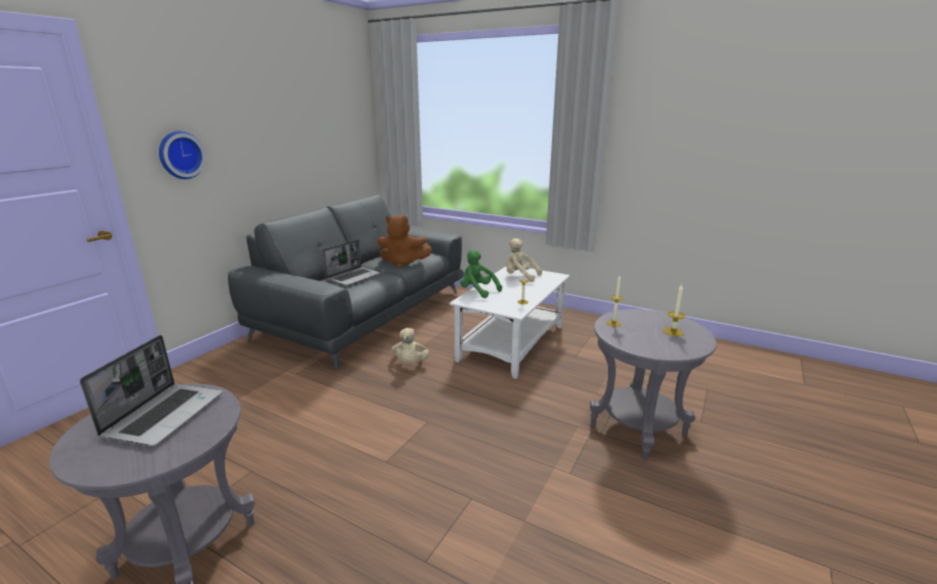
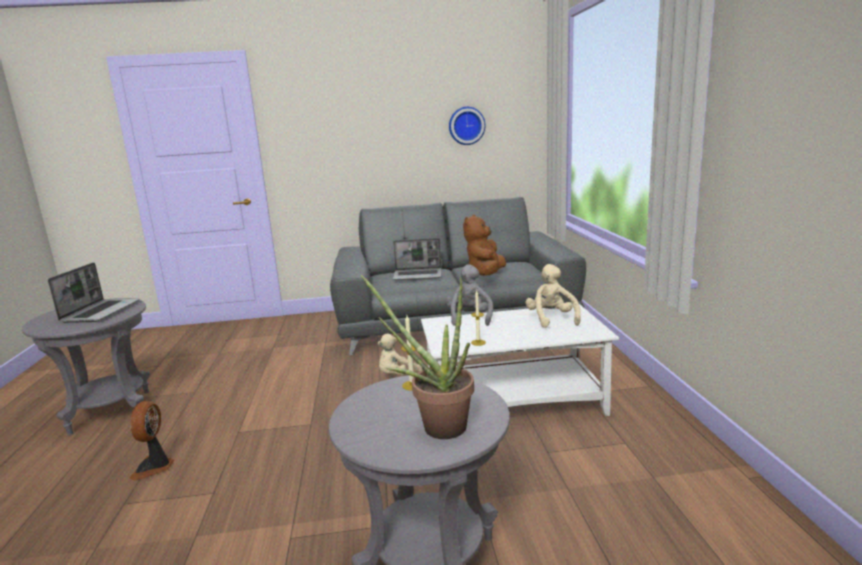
camera: 55 degrees right, 5 degrees down
laptop [80,335,223,447] -> laptop turned 60 degrees counterclockwise [48,262,140,323]
wall clock [159,131,206,179] -> wall clock moved to [449,107,485,145]
brown plush toy [377,215,432,268] -> brown plush toy turned 45 degrees clockwise [463,215,506,276]
green plush toy [460,250,502,298] -> grey plush toy [445,264,493,326]
candle [663,284,685,336] -> potted plant [361,275,474,439]
none -> fan [129,401,174,480]

